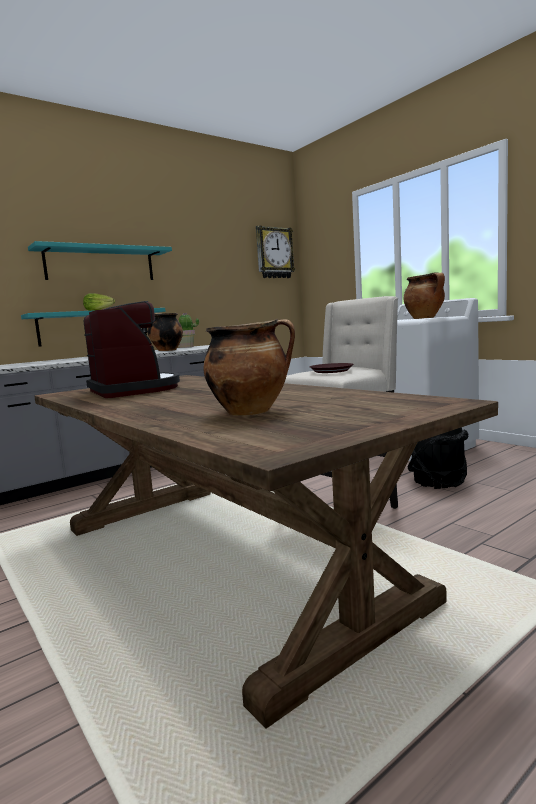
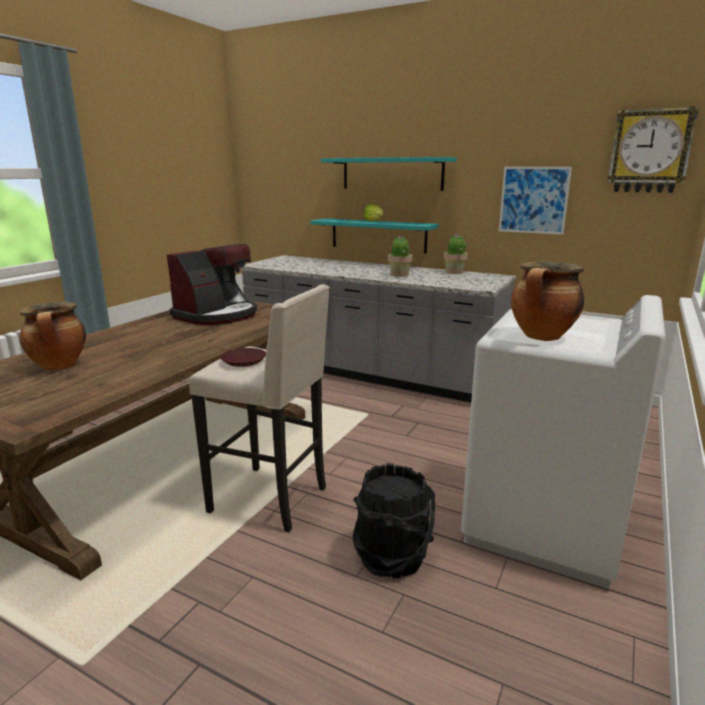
camera: 65 degrees right, 10 degrees up
cooking pot [147,313,183,351] -> potted plant [388,235,412,277]
none -> picture [499,167,572,235]

